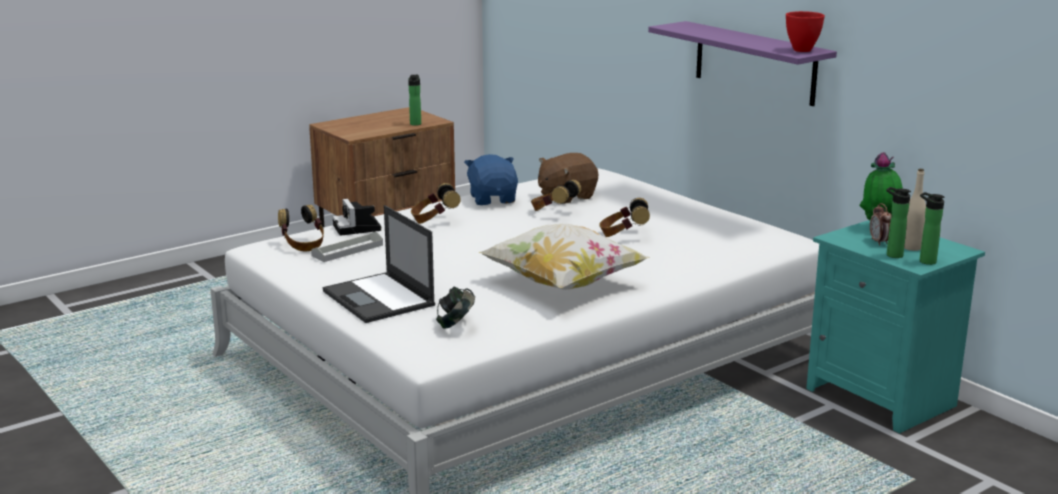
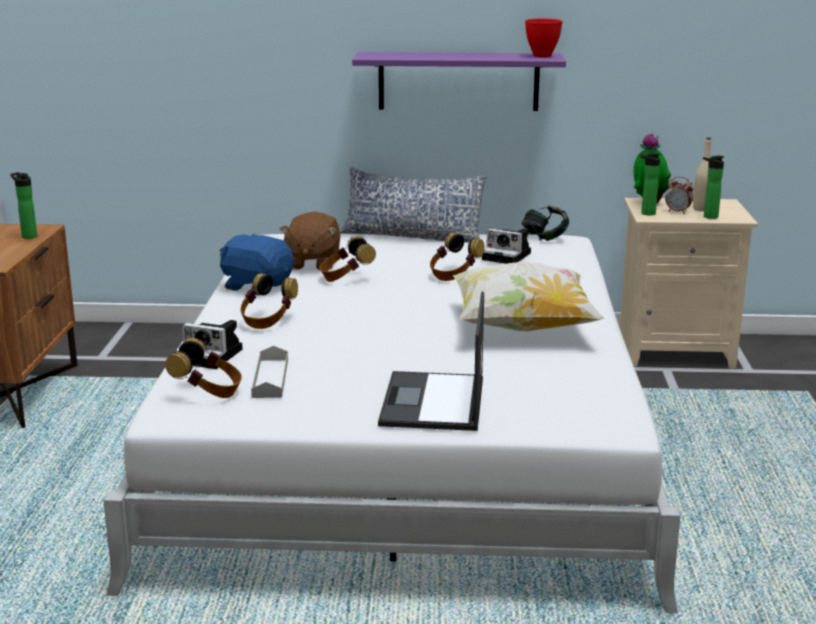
camera: 50 degrees left, 0 degrees up
laptop [323,205,435,323] -> laptop turned 90 degrees clockwise [378,292,484,431]
headphones [436,287,475,329] -> headphones moved to [521,206,569,241]
turquoise nightstand [806,220,985,433] -> beige nightstand [620,198,758,368]
bottle [920,192,945,265] -> bottle moved to [640,153,661,216]
none -> pillow [340,167,487,242]
none -> camera [482,228,531,264]

